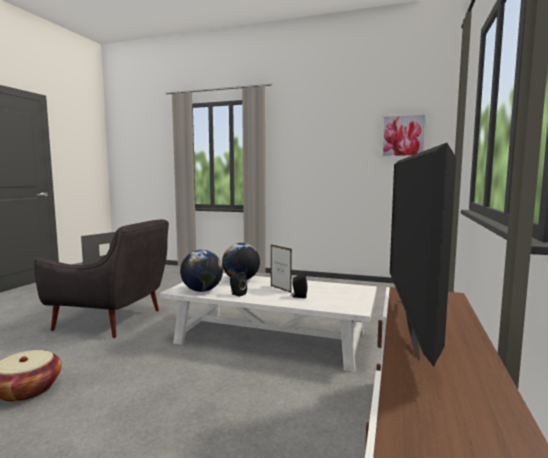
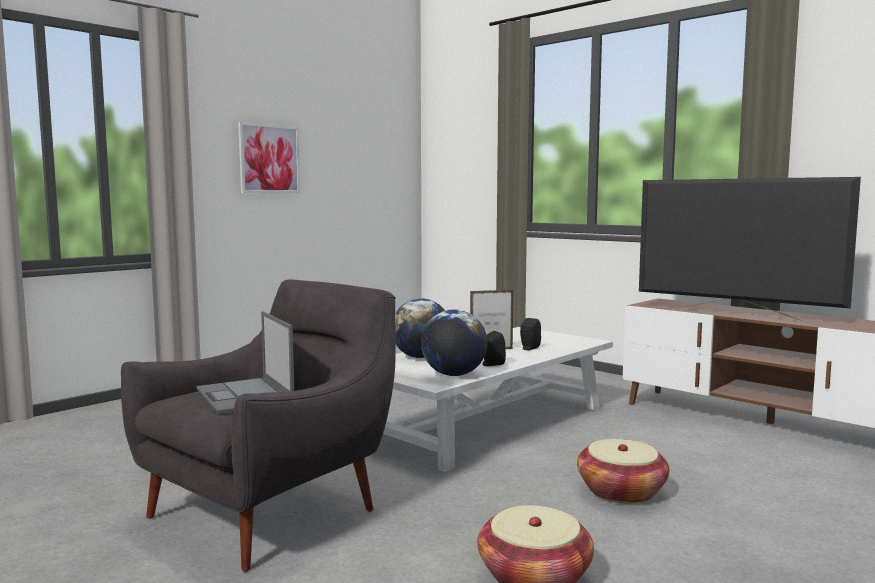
camera: 65 degrees left, 0 degrees up
picture [381,113,427,158] -> picture moved to [238,122,300,193]
none -> basket [577,439,669,504]

